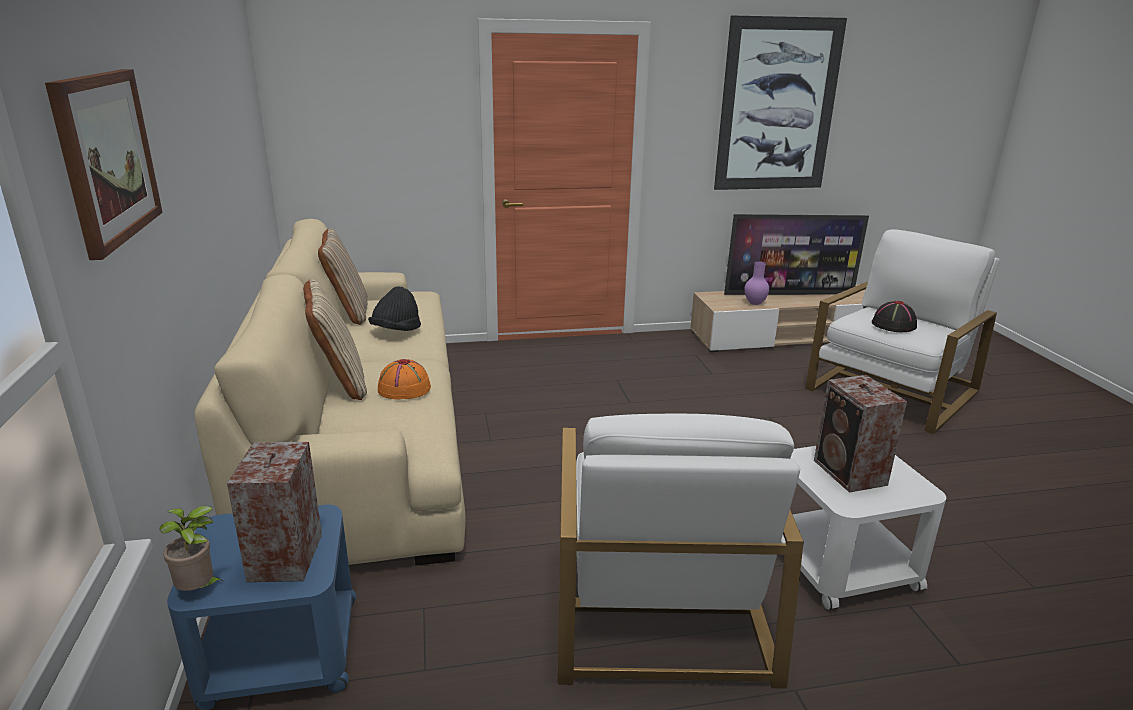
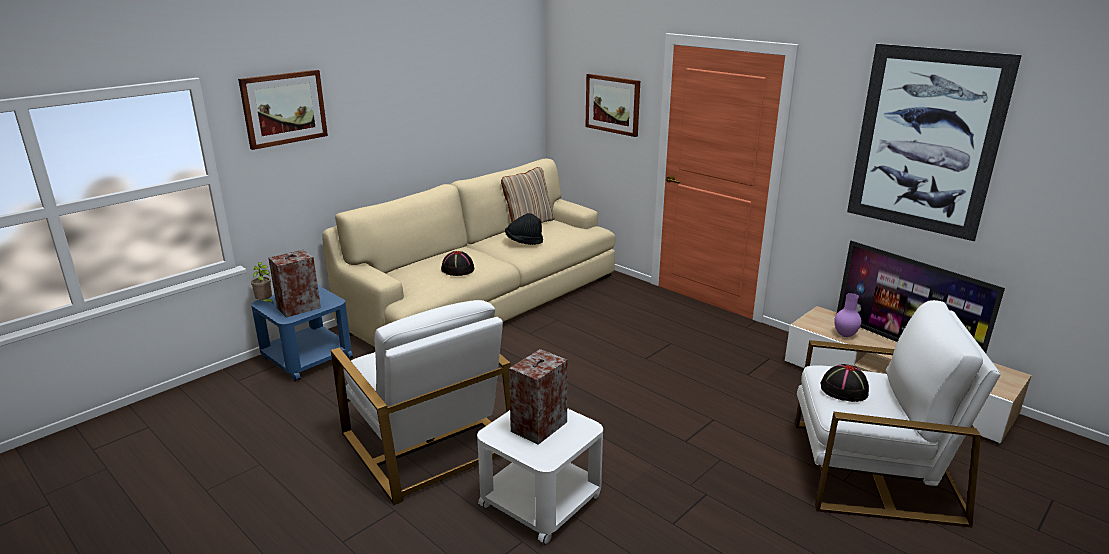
camera: 55 degrees right, 0 degrees up
beige pillow [303,279,367,400] -> none
orange hat [378,359,431,400] -> black hat [441,251,474,276]
white armchair [558,414,804,689] -> white armchair turned 90 degrees counterclockwise [331,300,511,505]
none -> picture [586,74,640,137]

